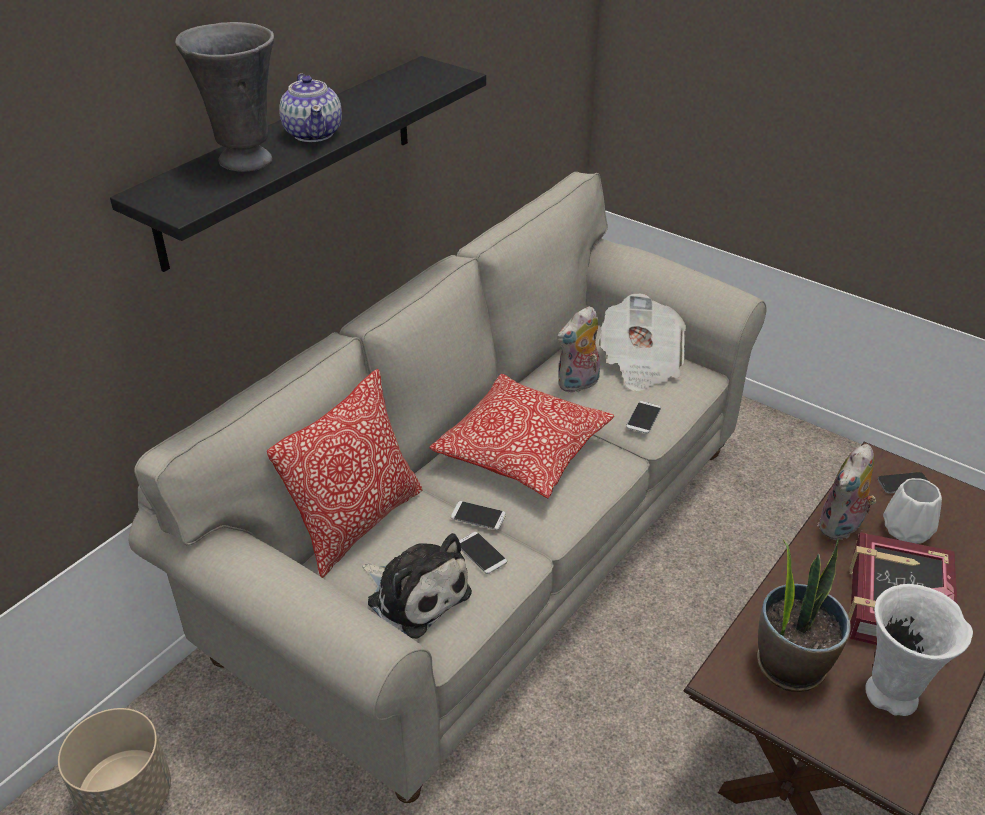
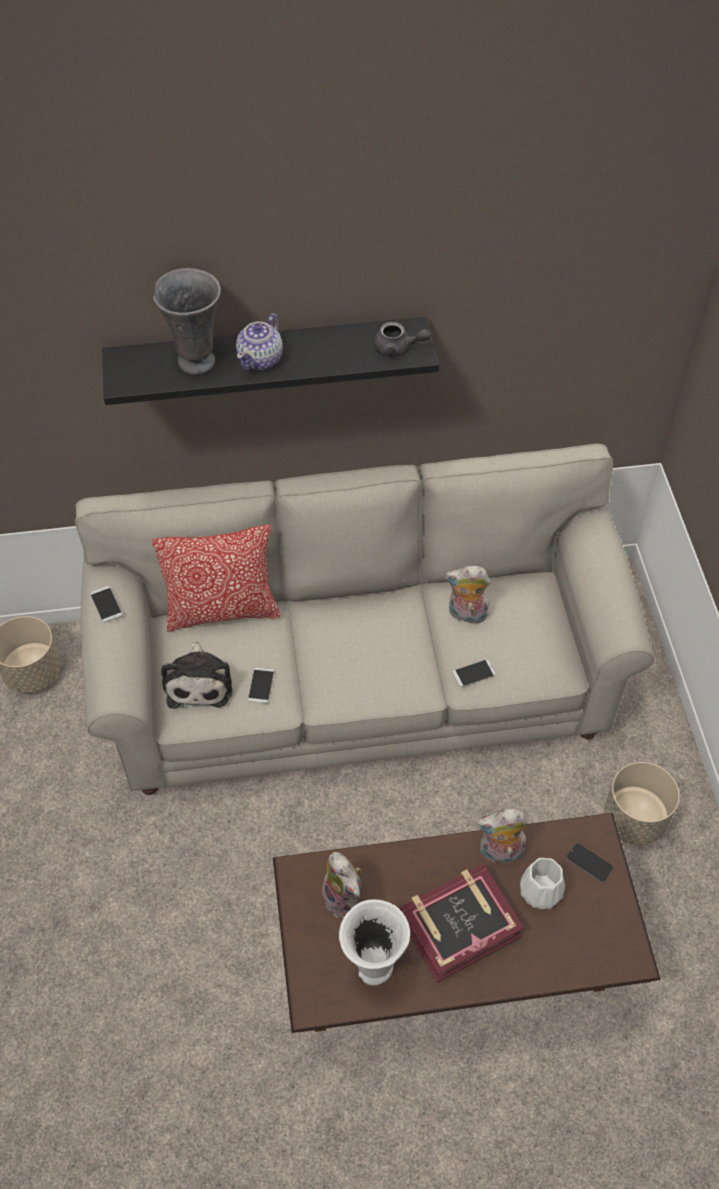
camera: 45 degrees right, 15 degrees up
pillow [429,374,614,498] -> none
phone [451,501,506,530] -> phone moved to [90,586,122,622]
newspaper [598,293,686,391] -> none
potted plant [757,539,851,692] -> plush toy [322,852,362,918]
none -> grey teapot [374,322,430,357]
none -> beige planter [604,762,680,845]

